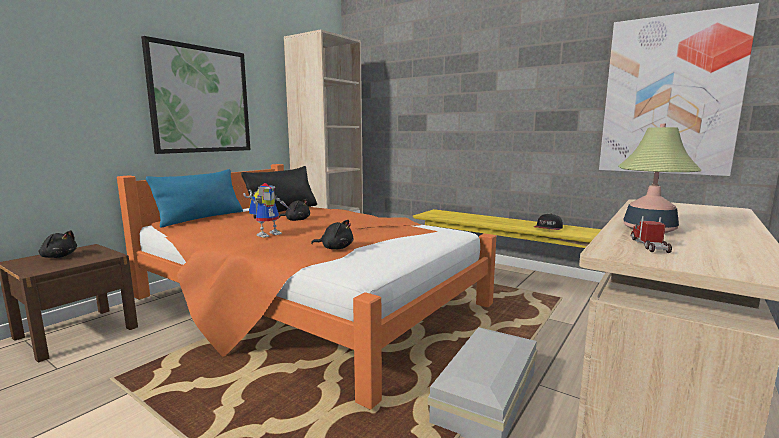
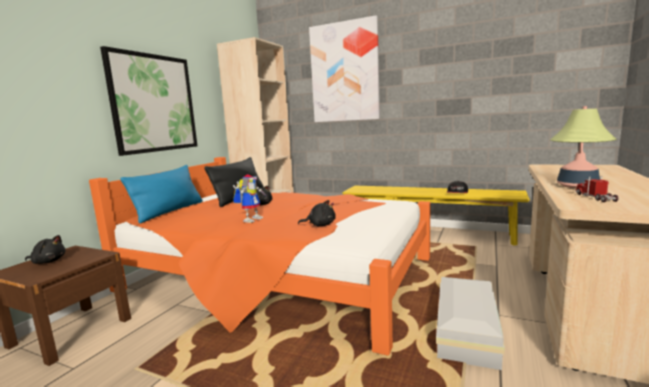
camera: 10 degrees left, 0 degrees up
picture [599,3,759,176] -> picture moved to [309,15,380,122]

